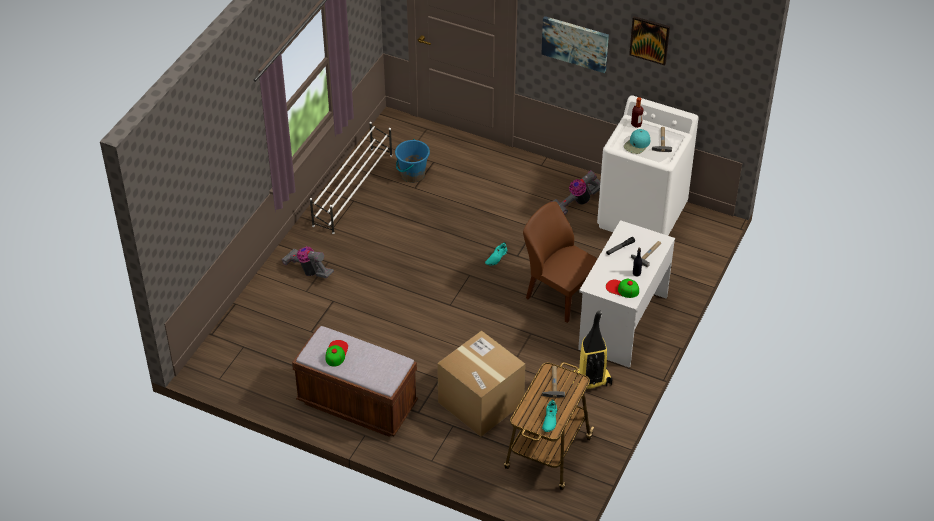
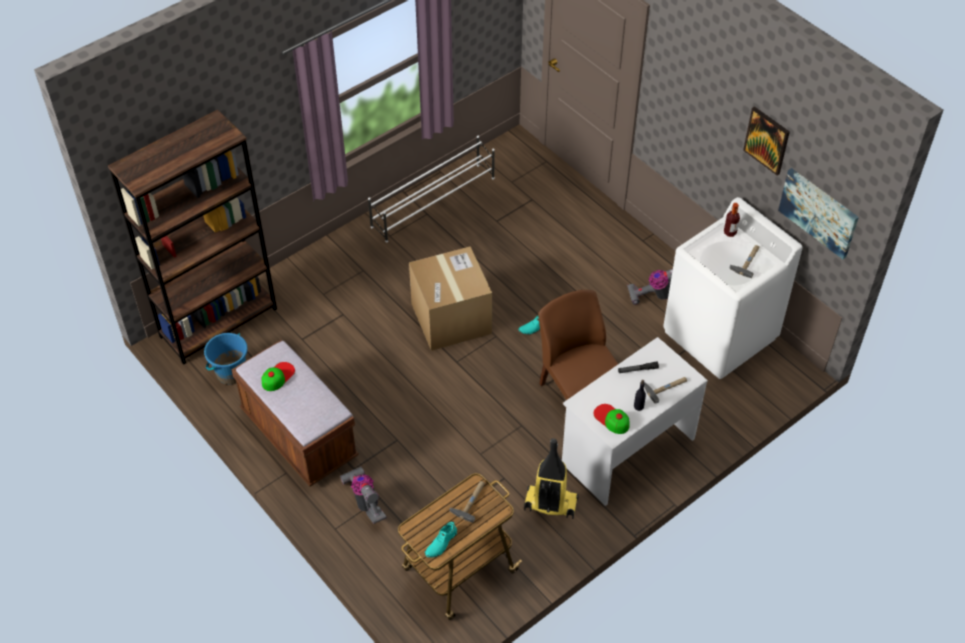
camera: 25 degrees right, 5 degrees up
vacuum cleaner [282,246,334,278] -> vacuum cleaner moved to [340,466,387,524]
blue bucket [395,139,430,183] -> blue bucket moved to [204,333,248,385]
cardboard box [437,330,526,437] -> cardboard box moved to [409,246,492,351]
picture [541,16,609,73] -> picture moved to [778,168,859,259]
turquoise cap [624,129,650,154] -> none
none -> brown bookcase [108,110,277,365]

